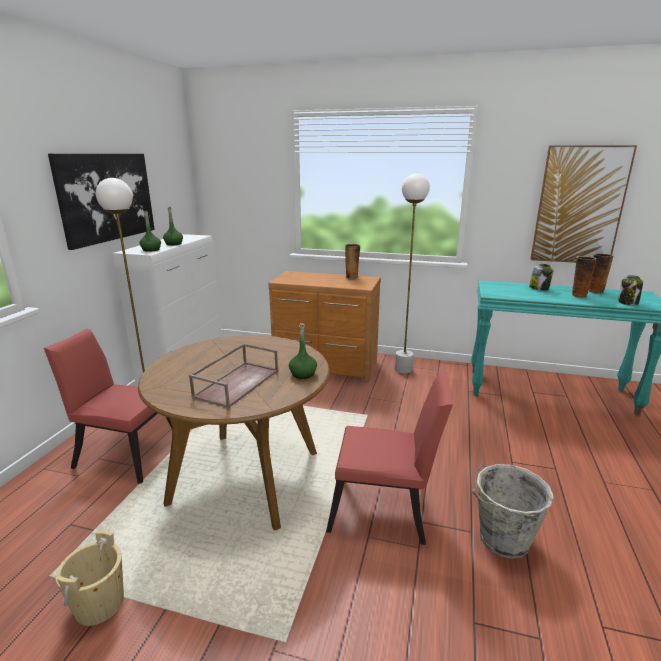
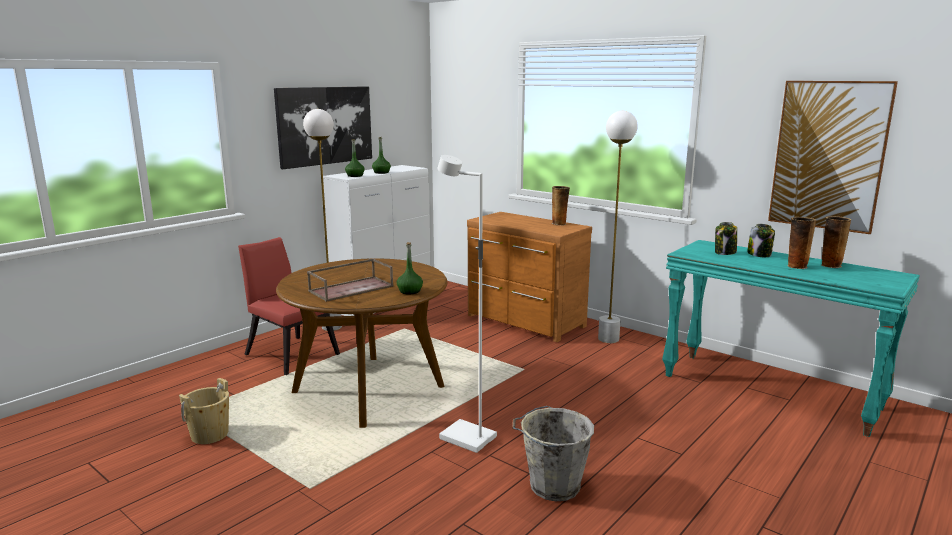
camera: 25 degrees right, 5 degrees down
red chair [326,372,453,545] -> white floor lamp [437,155,497,453]
jar [618,275,643,305] -> jar moved to [715,222,737,255]

